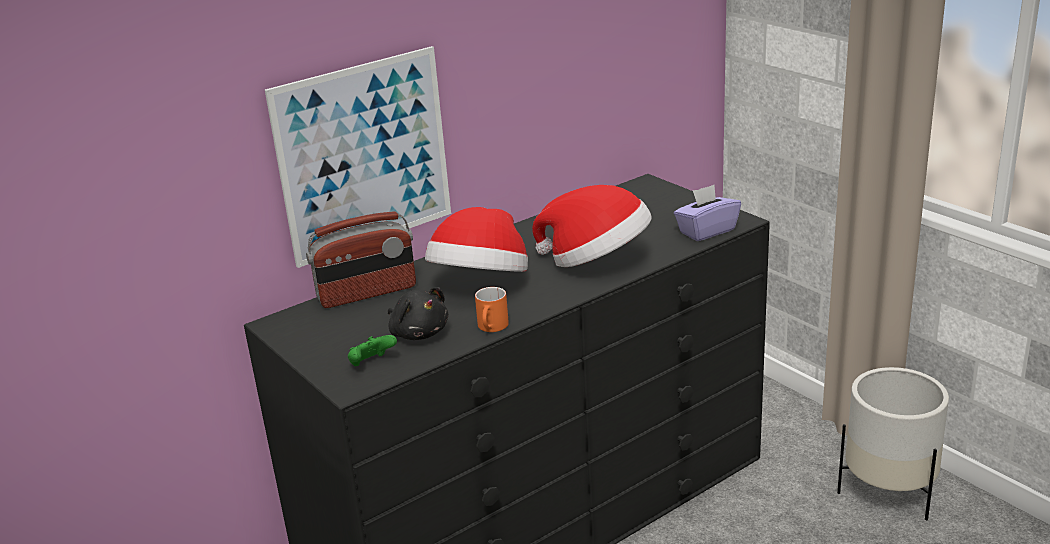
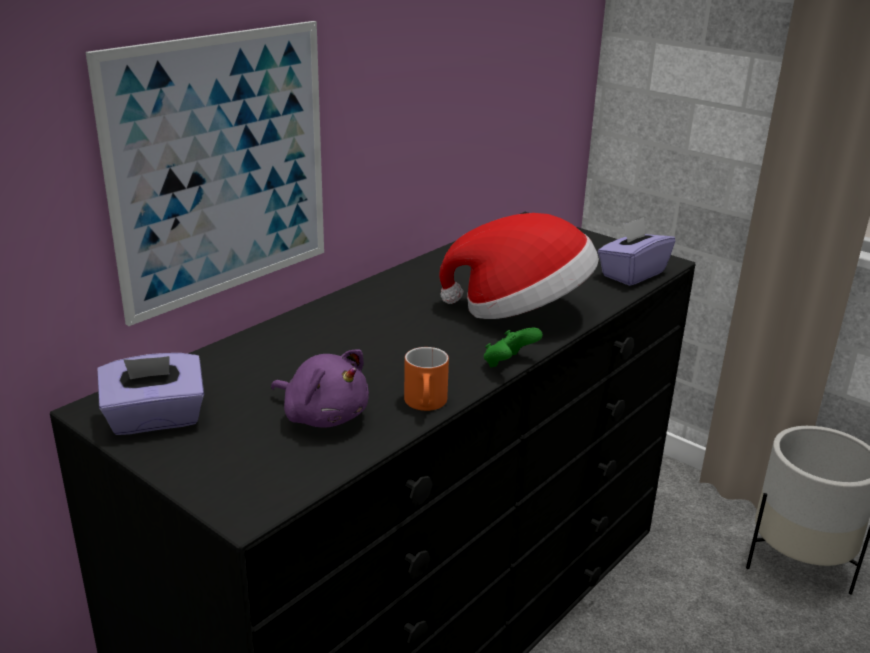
camera: 15 degrees left, 0 degrees up
radio [306,211,416,308] -> none
green game controller [348,335,397,366] -> green game controller moved to [484,327,543,367]
black plush toy [388,287,448,340] -> purple plush toy [271,349,369,427]
hat [425,207,528,272] -> none
none -> purple tissue box [97,353,204,435]

